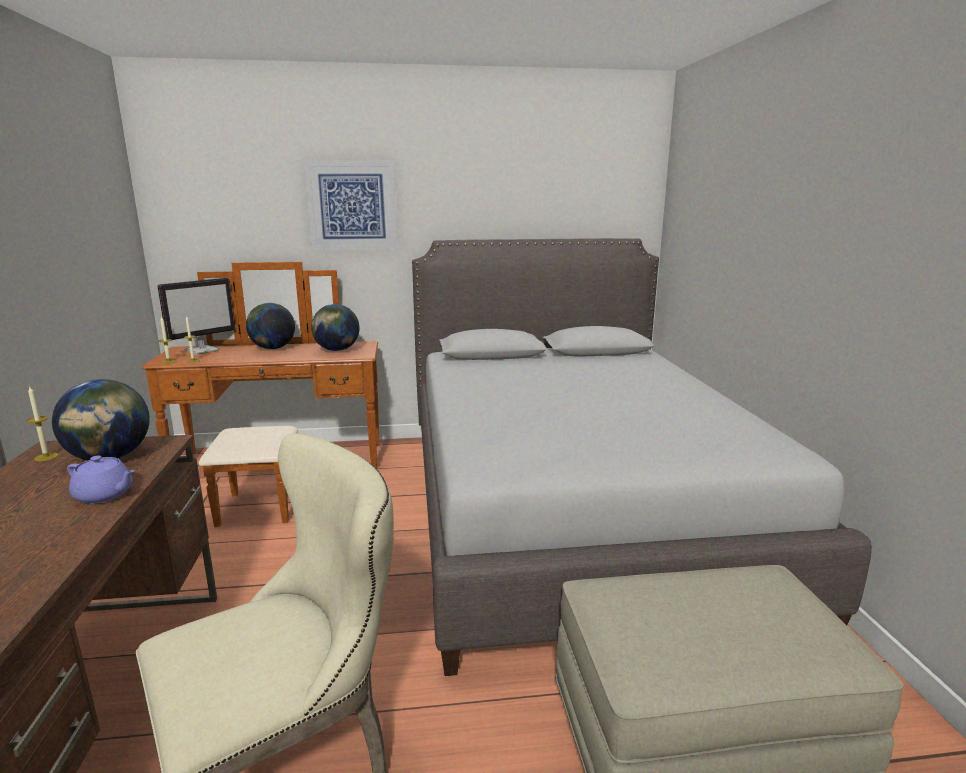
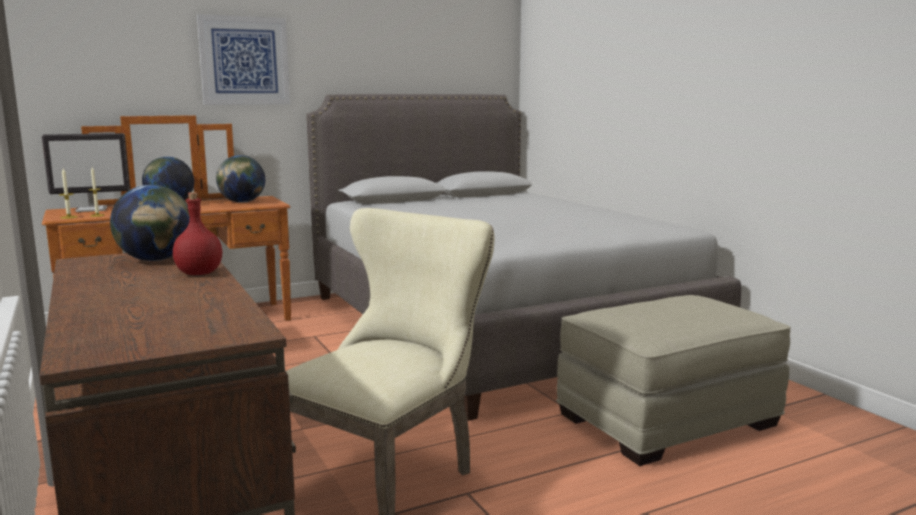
camera: 20 degrees left, 5 degrees down
candle [27,387,58,461] -> none
purple teapot [67,455,134,504] -> red bottle [173,192,222,275]
monitor [158,278,236,355] -> monitor turned 45 degrees clockwise [42,133,130,212]

